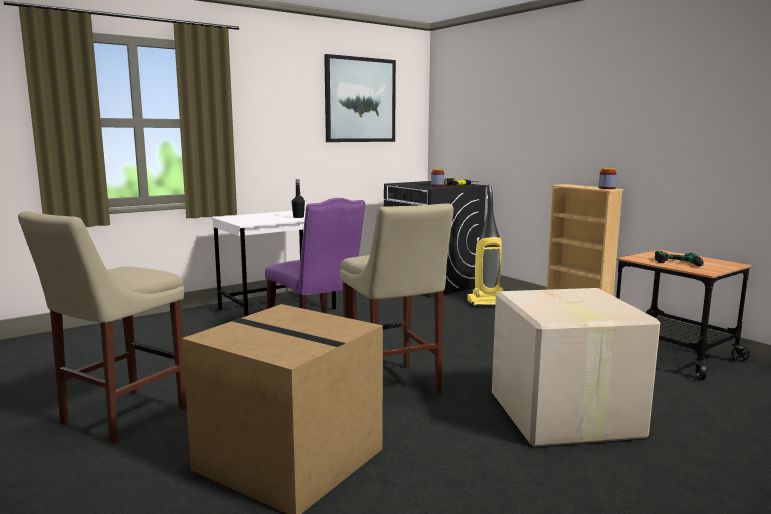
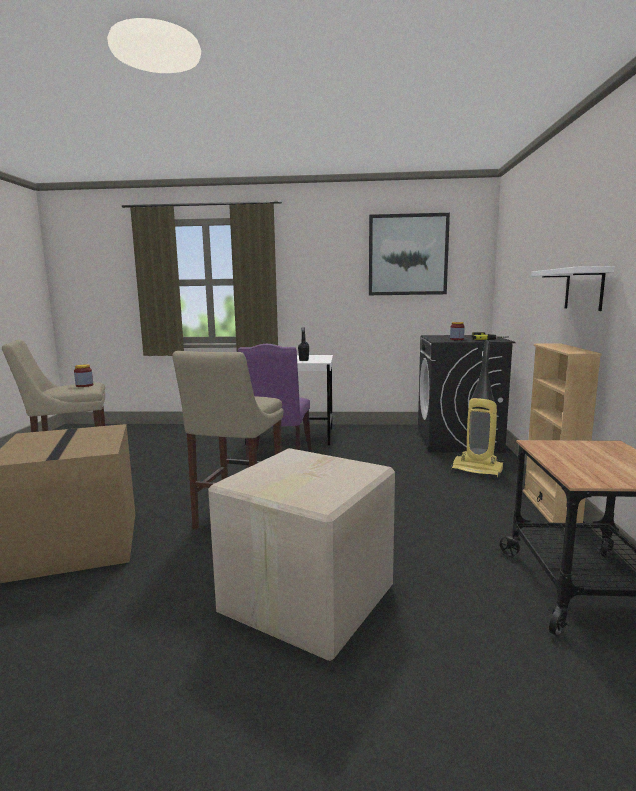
camera: 40 degrees right, 0 degrees up
jar [599,168,617,189] -> jar moved to [74,364,93,387]
power drill [655,251,704,266] -> none
none -> white shelf [531,266,615,311]

